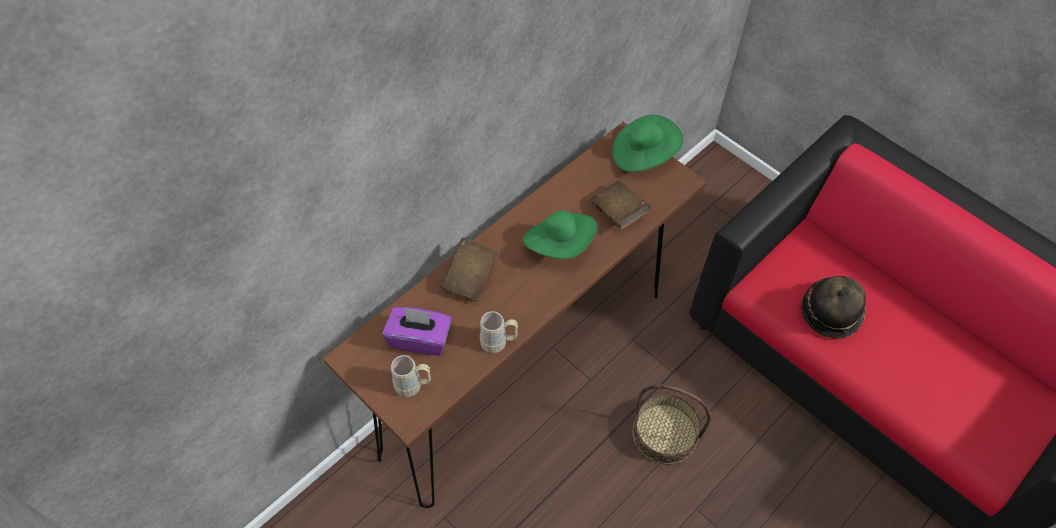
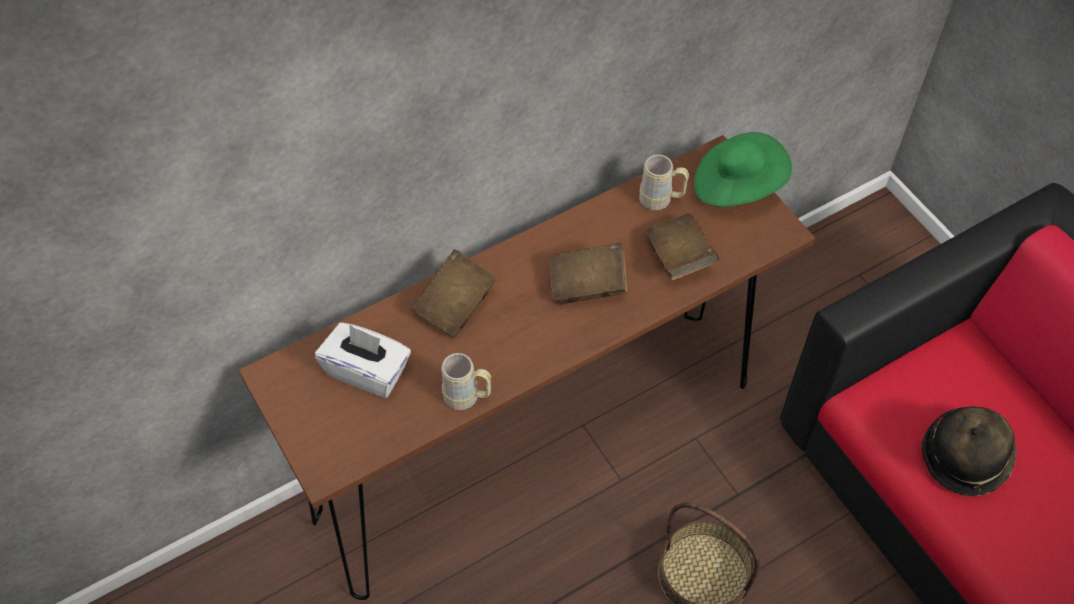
camera: 15 degrees right, 0 degrees up
purple tissue box [382,307,452,356] -> white tissue box [315,322,411,398]
beige mug [391,355,431,397] -> beige mug moved to [639,155,689,210]
green hat [523,210,598,259] -> brown book [550,242,627,305]

